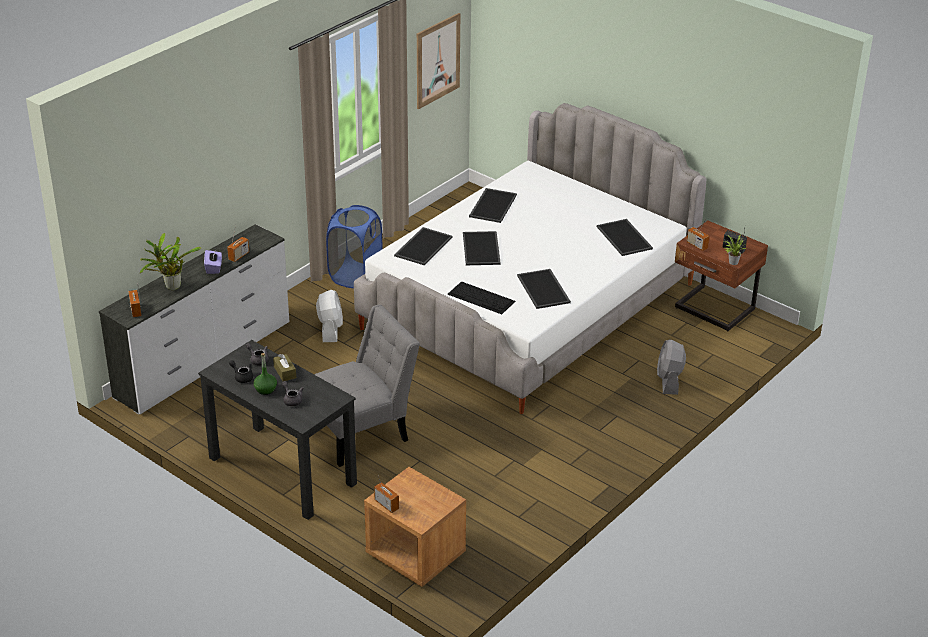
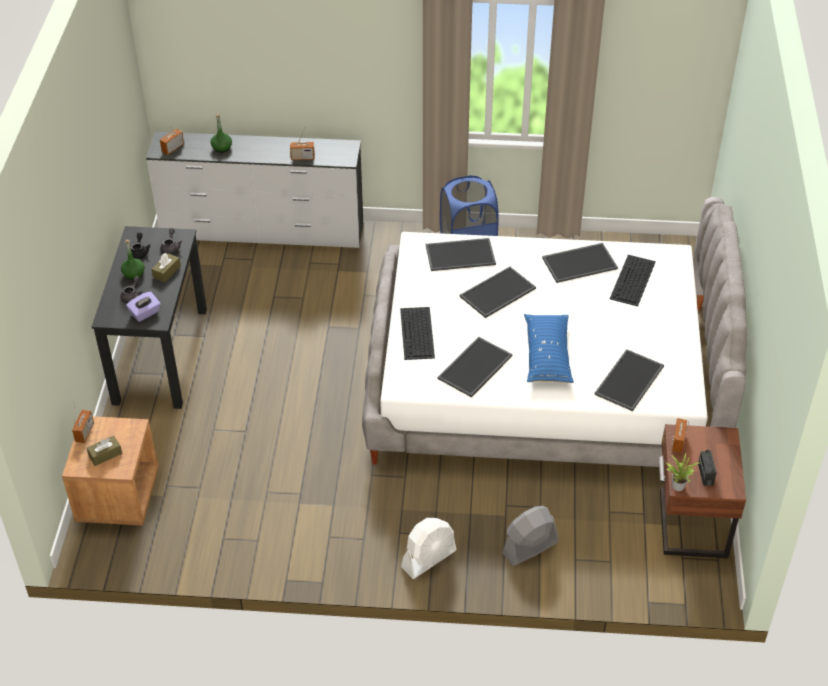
camera: 55 degrees right, 10 degrees up
potted plant [140,233,201,290] -> green bottle [211,114,232,153]
purple tissue box [204,250,222,274] -> purple tissue box moved to [126,291,161,322]
grey chair [314,304,420,467] -> none
white fan [316,290,343,342] -> white fan moved to [401,518,457,579]
picture [417,13,460,109] -> none
none -> brown tissue box [87,436,122,466]
none -> blue pillow [524,314,574,383]
none -> keyboard [610,255,656,306]

